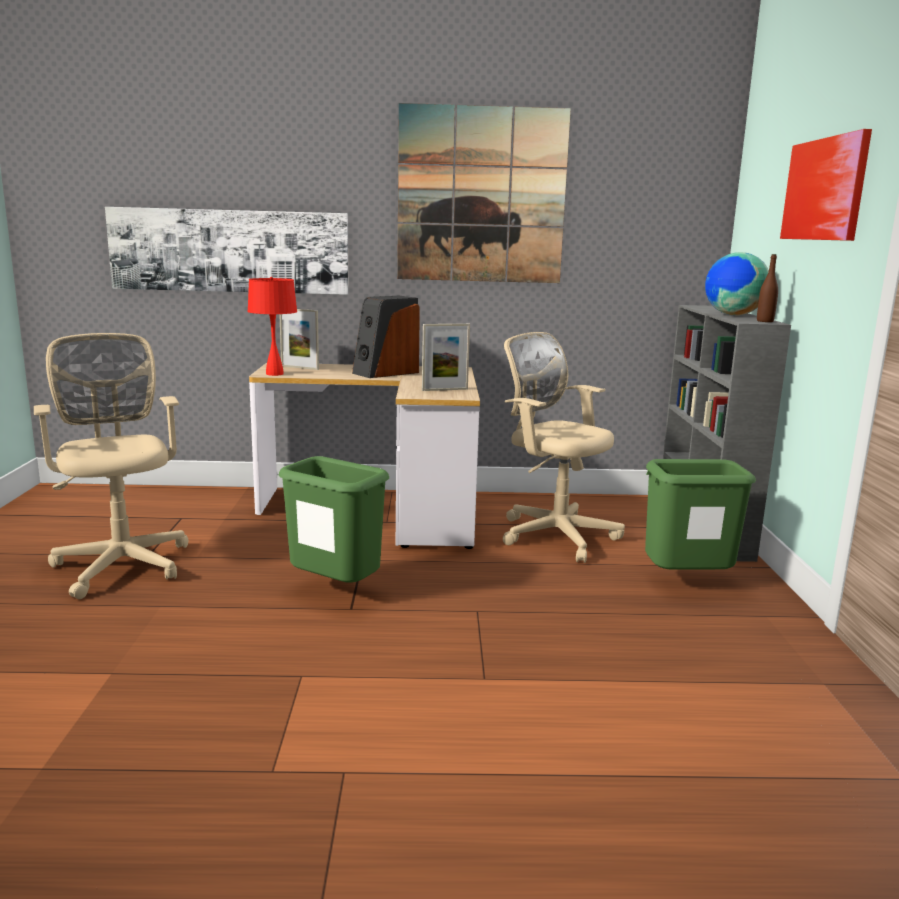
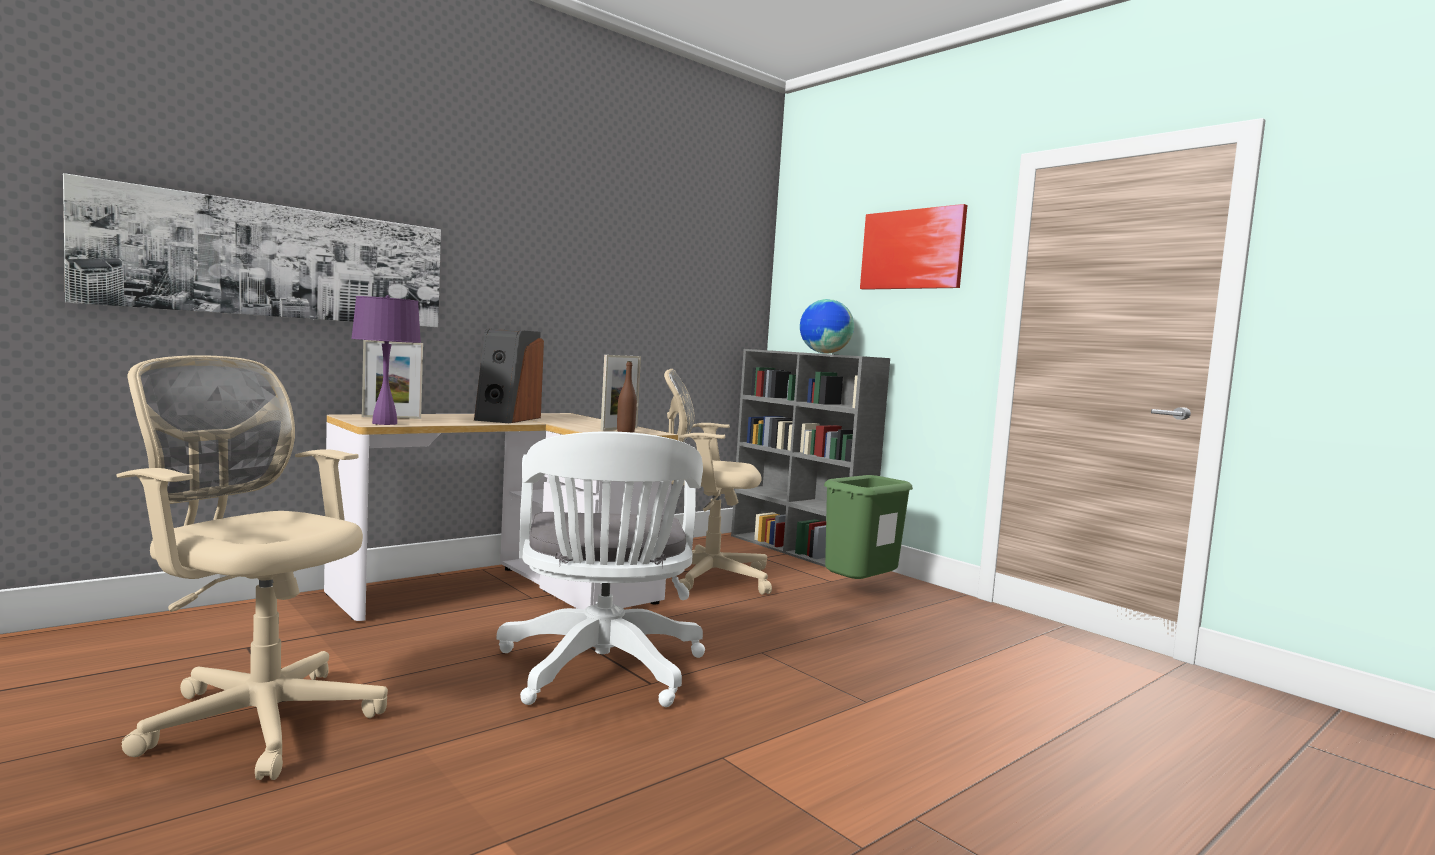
camera: 40 degrees left, 10 degrees down
red table lamp [247,277,297,376] -> purple table lamp [351,295,421,425]
green trash can [278,456,389,583] -> white office chair [497,431,705,707]
picture [397,103,571,283] -> none
brown bottle [757,254,778,322] -> brown bottle moved to [617,361,637,433]

